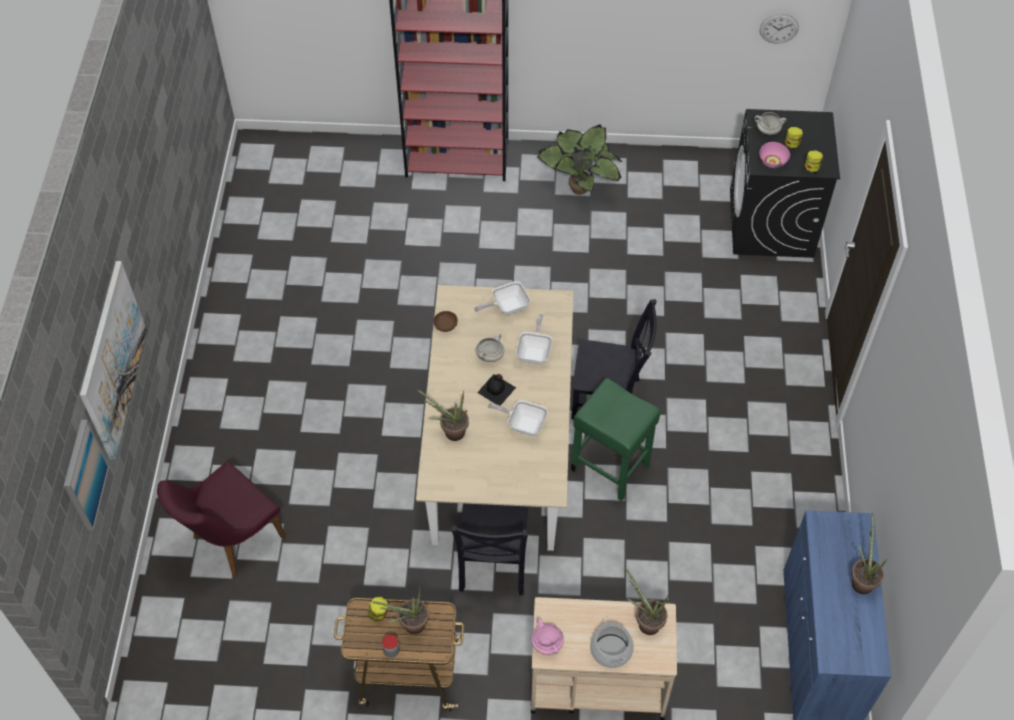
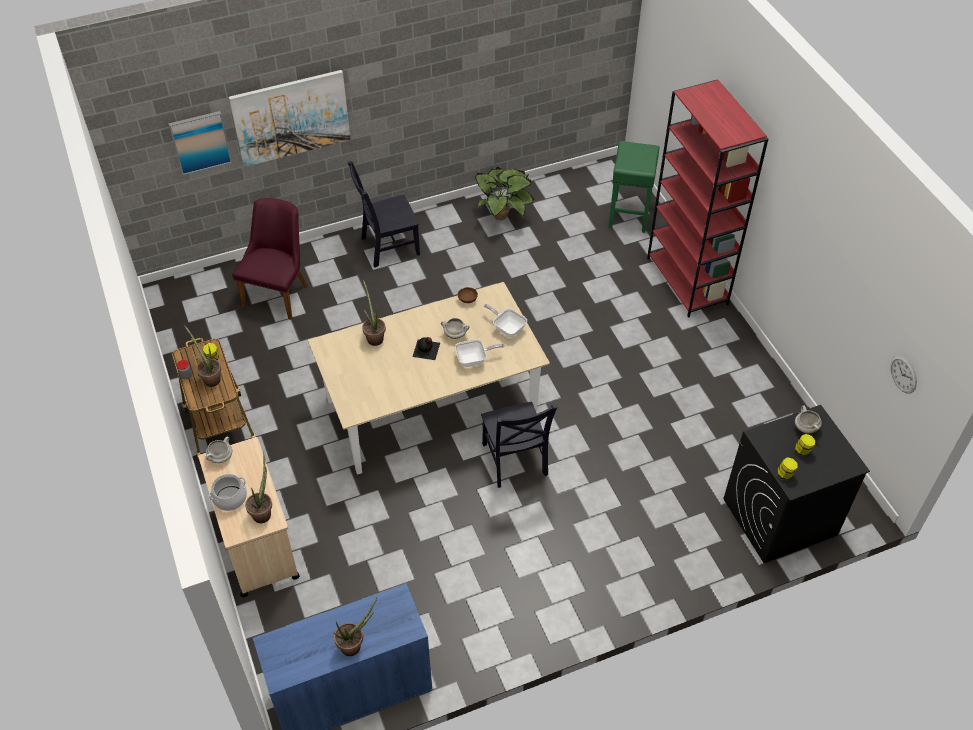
camera: 65 degrees right, 5 degrees down
purple chair [157,461,286,576] -> purple chair turned 90 degrees clockwise [232,198,307,320]
black chair [451,504,528,596] -> black chair moved to [348,161,420,267]
frying pan [488,400,548,436] -> none
pink cooking pot [531,619,564,655] -> white cooking pot [205,436,232,463]
potted plant [537,124,622,195] -> potted plant moved to [475,167,535,220]
green stool [571,378,661,501] -> green stool moved to [609,141,660,233]
pink bowl [759,142,790,168] -> none

